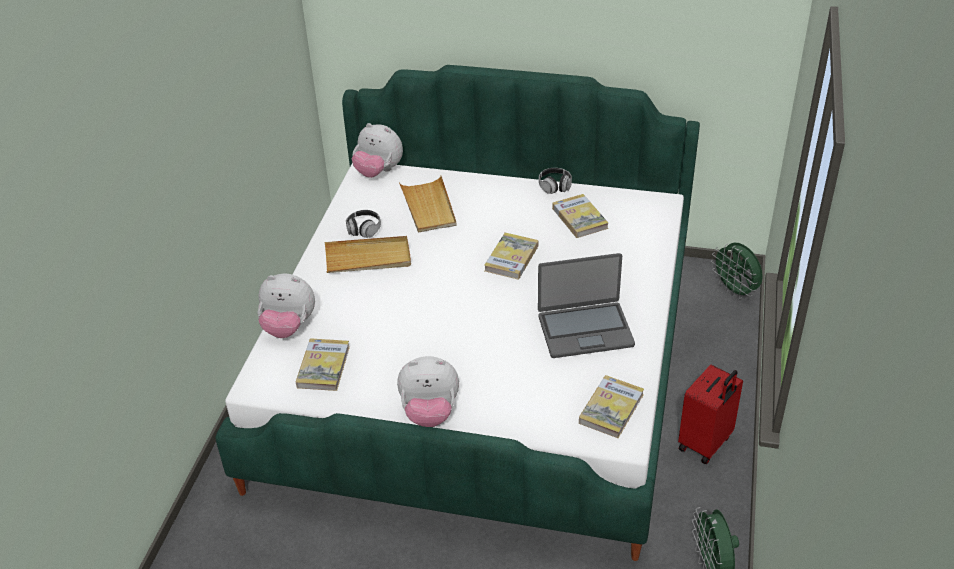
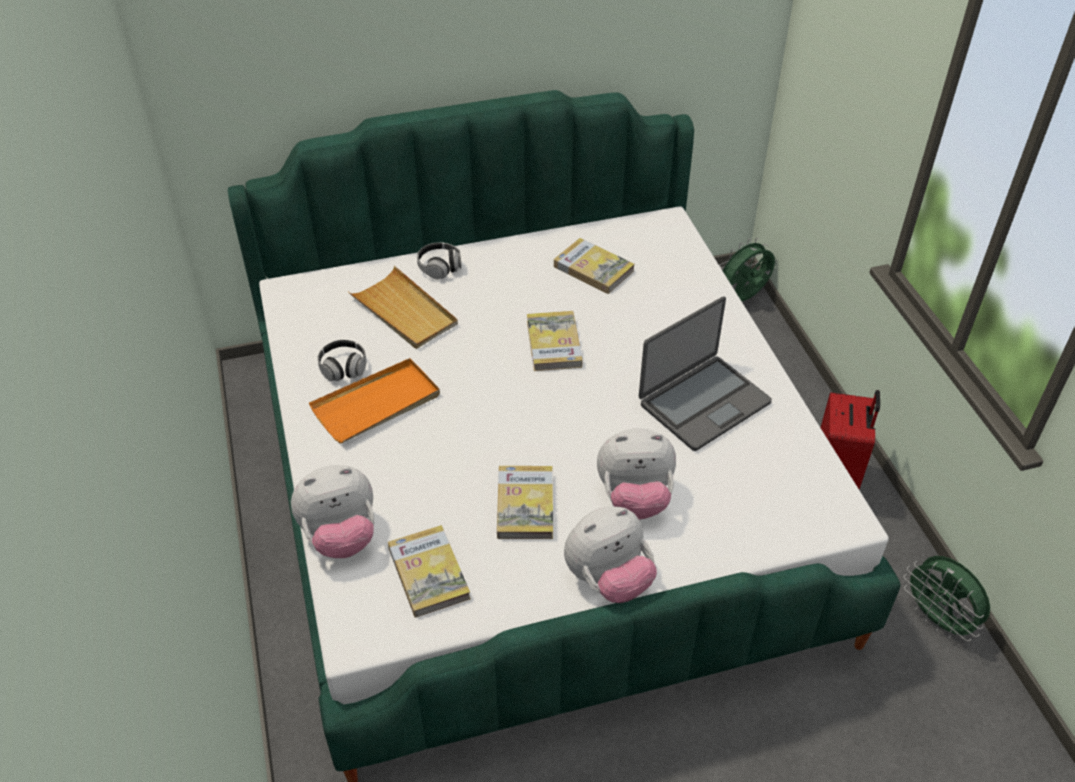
camera: 30 degrees left, 5 degrees up
beige tray [325,236,411,273] -> orange tray [309,358,440,444]
plush toy [352,123,403,178] -> plush toy moved to [597,428,676,519]
headphones [539,168,572,194] -> headphones moved to [417,242,462,280]
book [579,375,644,438] -> book moved to [497,466,553,539]
green fan [711,243,763,299] -> green fan turned 120 degrees clockwise [719,238,775,301]

